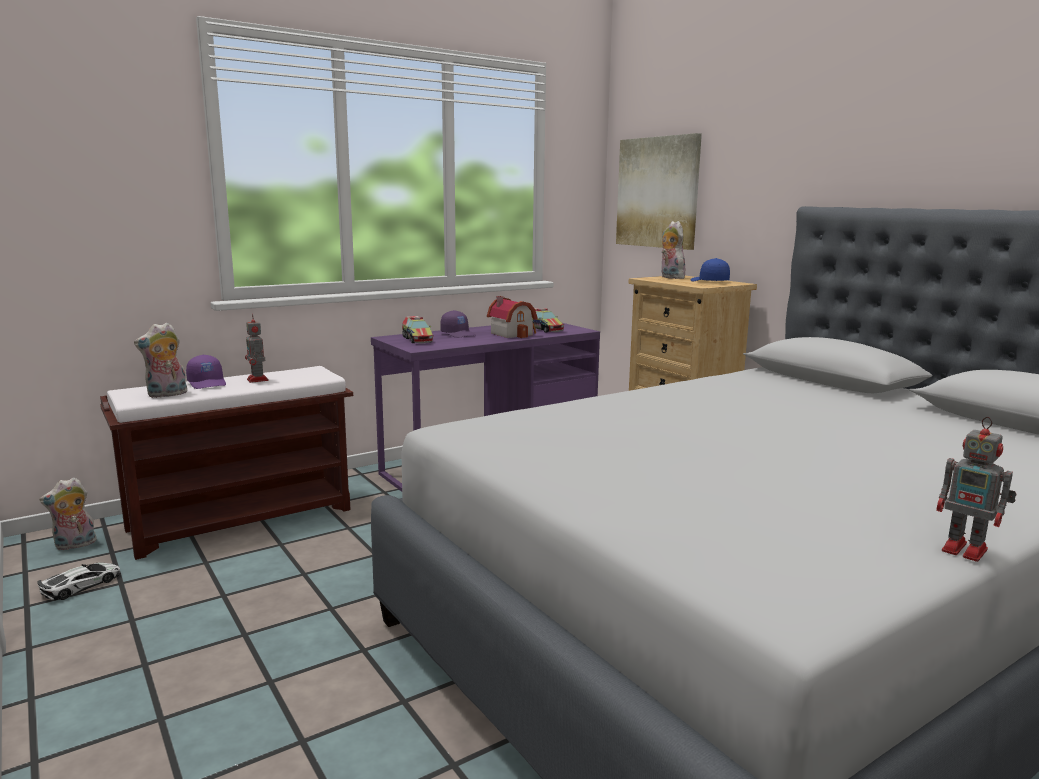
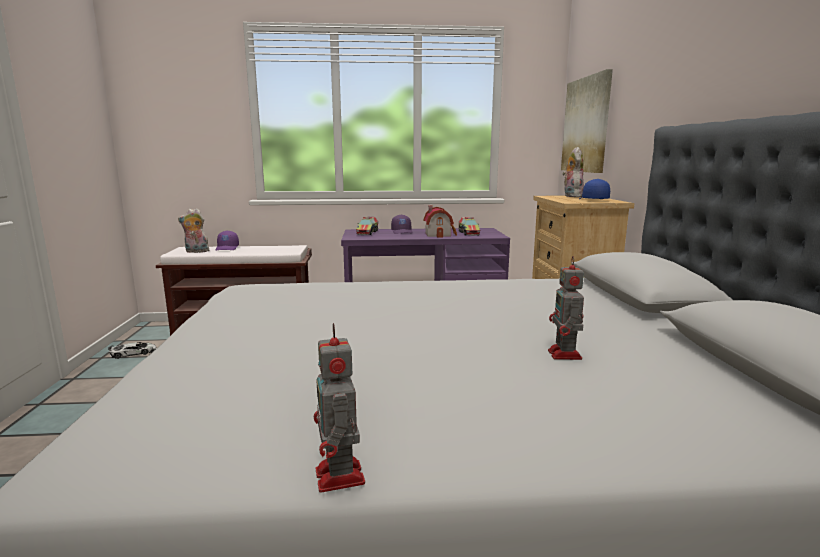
camera: 30 degrees right, 0 degrees up
plush toy [39,477,97,550] -> none
toy robot [245,314,269,383] -> toy robot moved to [548,256,584,360]

